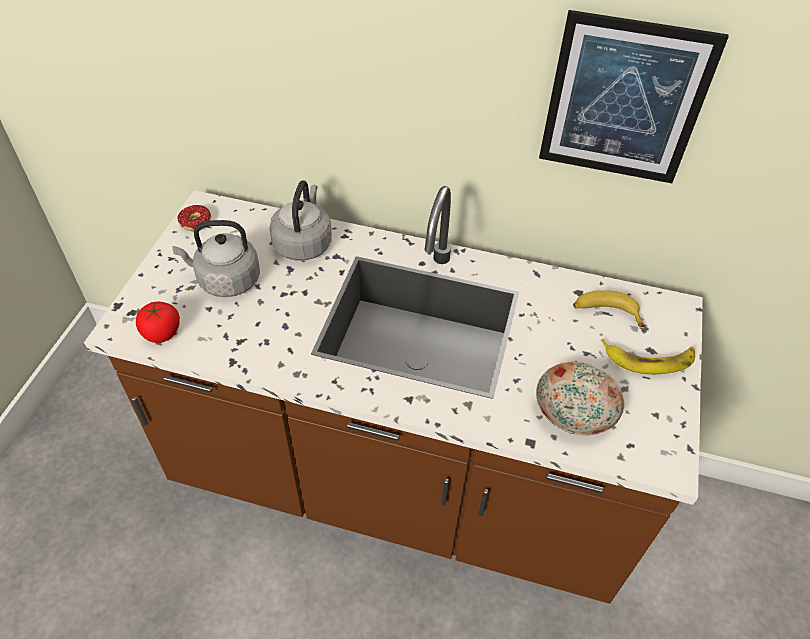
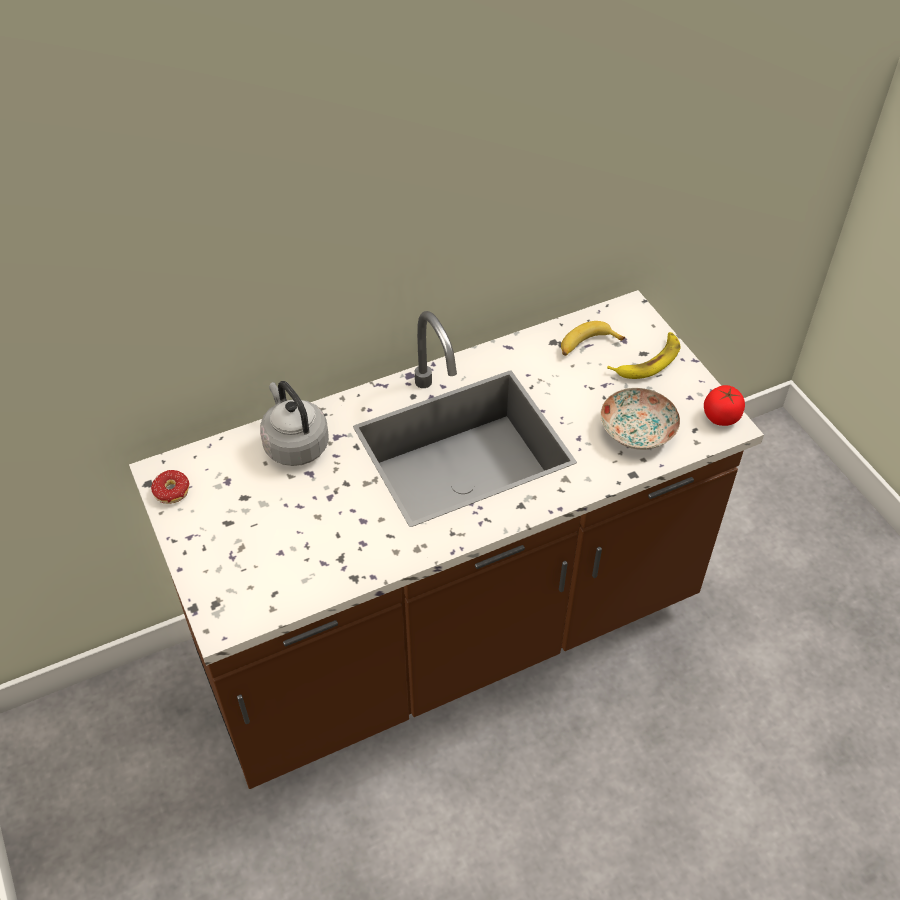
camera: 40 degrees left, 0 degrees up
tomato [136,302,180,343] -> tomato moved to [704,385,745,426]
grey kettle [172,220,260,297] -> none
picture [539,10,729,183] -> none

